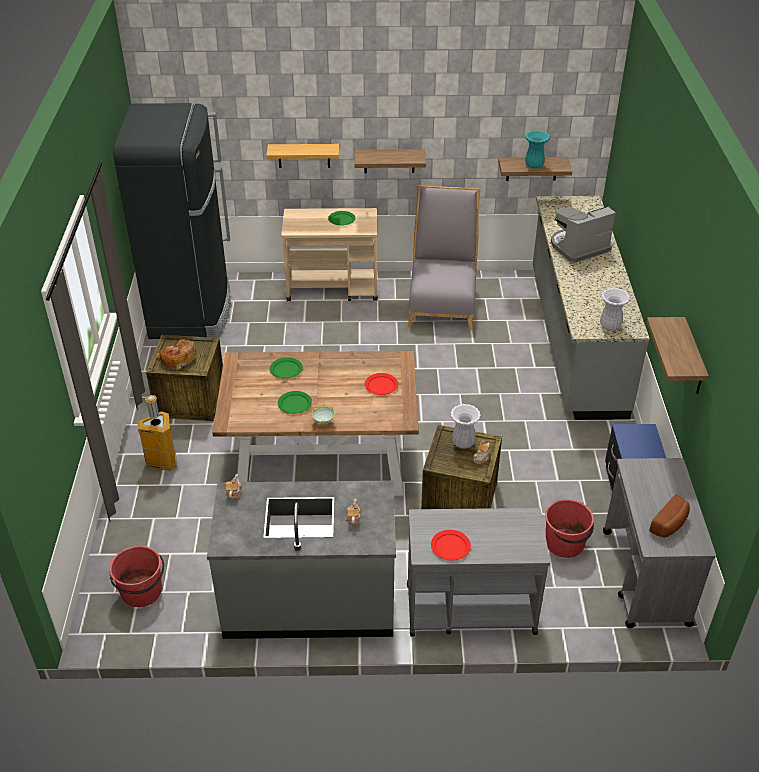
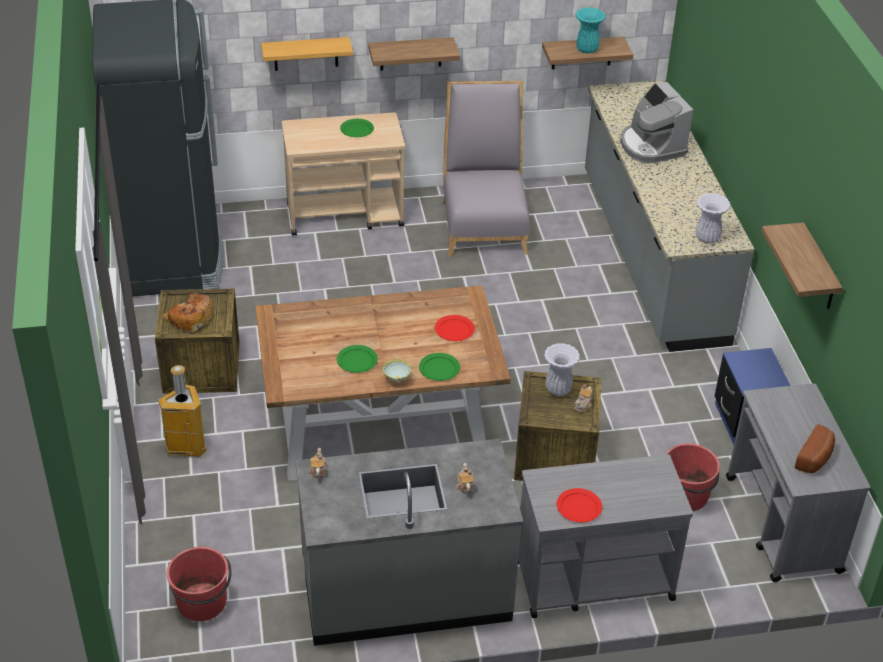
camera: 10 degrees left, 0 degrees up
green plate [270,357,303,379] -> green plate moved to [419,353,460,381]
coffee machine [551,206,616,263] -> coffee machine turned 75 degrees counterclockwise [621,82,693,163]

